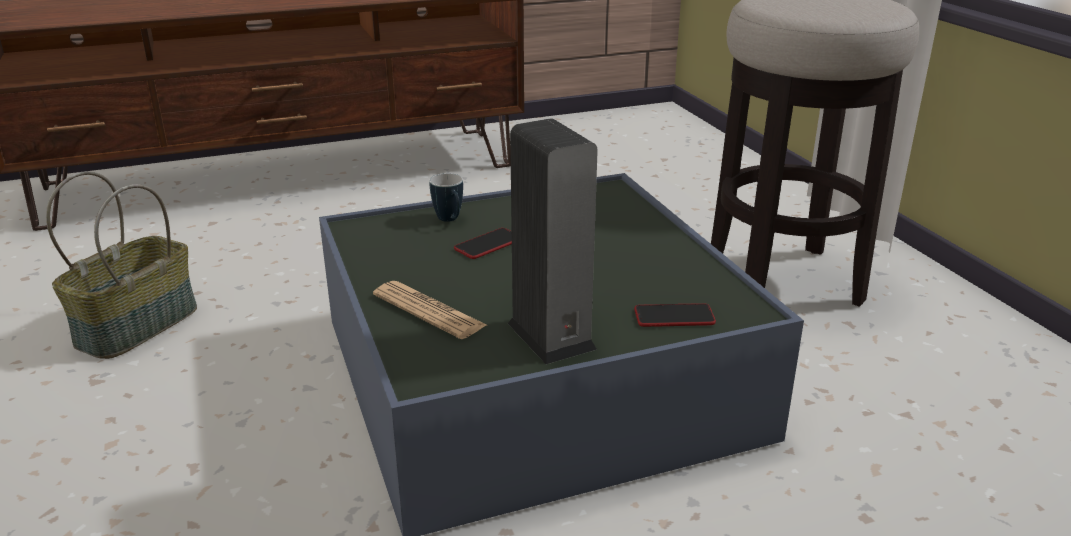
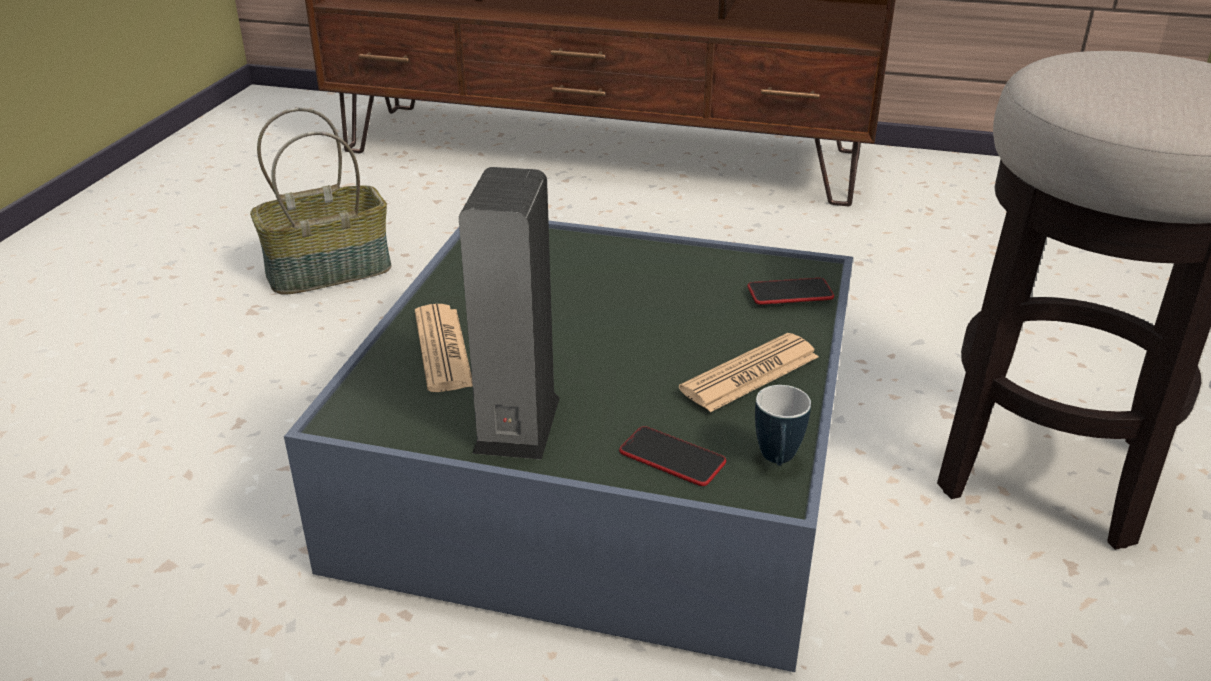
camera: 35 degrees right, 5 degrees up
mug [429,173,463,222] -> mug moved to [755,385,811,466]
phone [454,228,512,259] -> phone moved to [748,278,834,305]
none -> newspaper [679,333,819,412]

